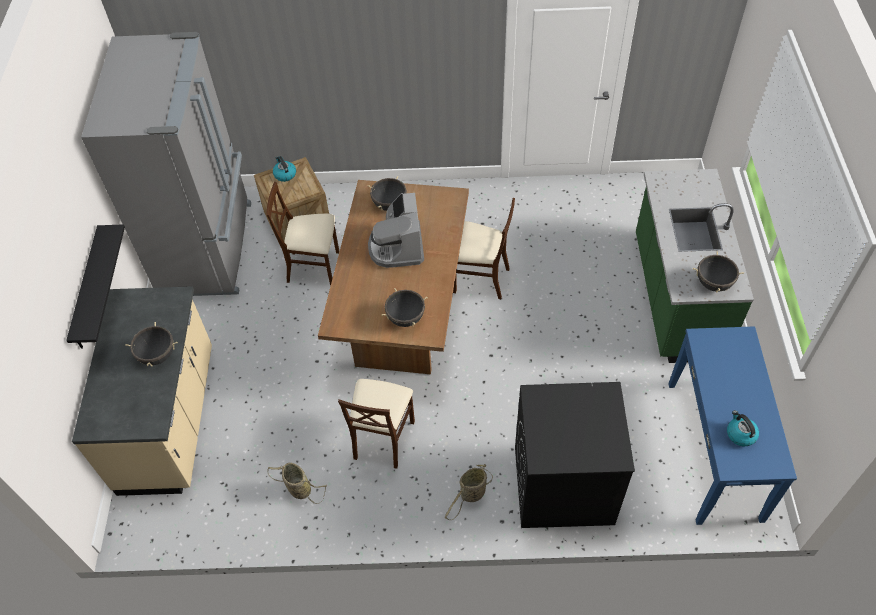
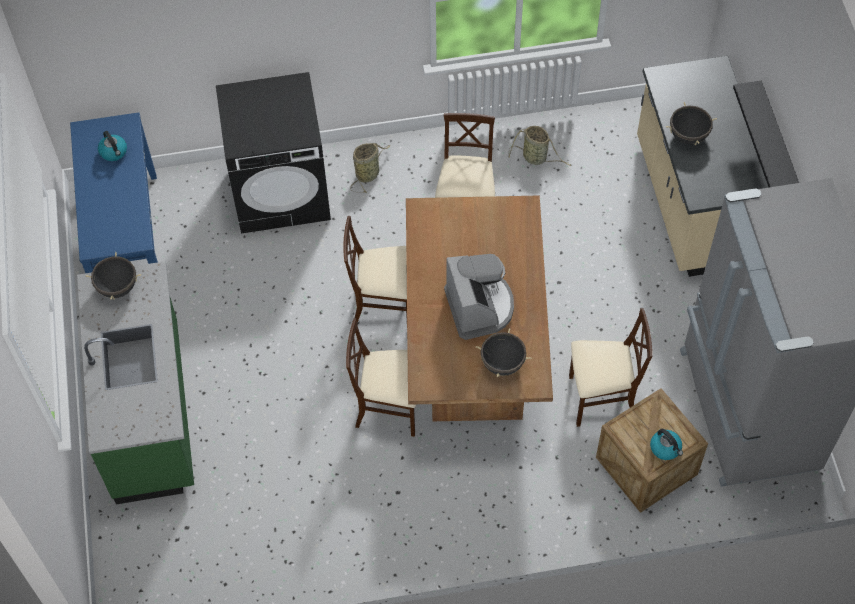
camera: 170 degrees right, 5 degrees up
black cooking pot [382,288,428,327] -> none
none -> beige chair [343,216,407,323]

